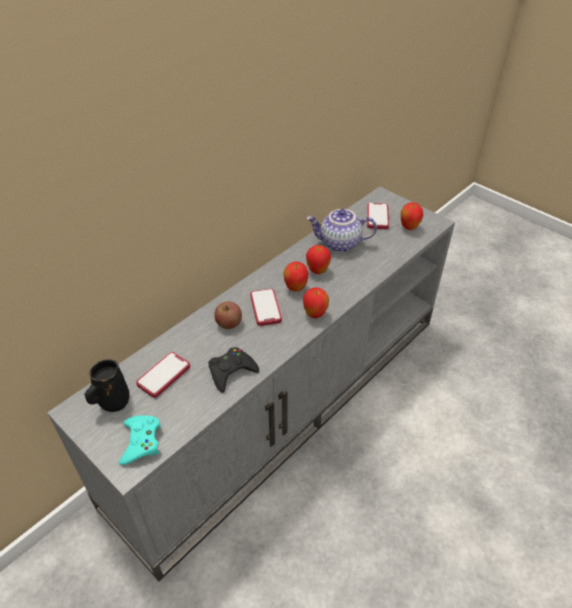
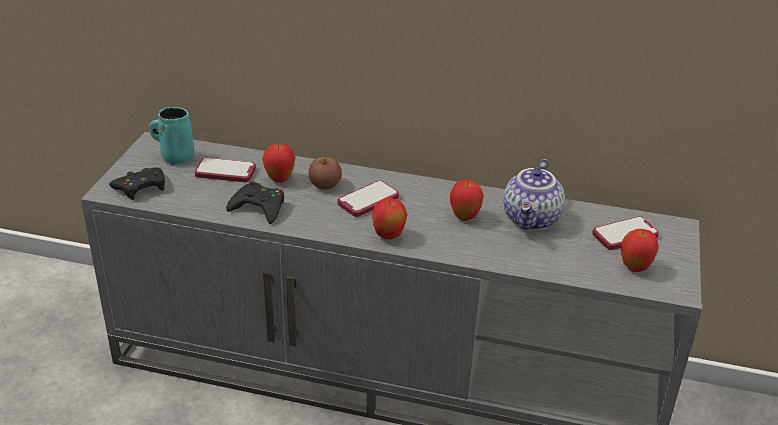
camera: 60 degrees right, 10 degrees down
black mug [85,359,129,412] -> turquoise mug [149,107,194,165]
turquoise game controller [119,415,161,465] -> black game controller [109,167,165,200]
apple [283,261,309,292] -> apple moved to [262,143,295,183]
teapot [306,209,377,252] -> teapot turned 135 degrees counterclockwise [503,159,565,230]

